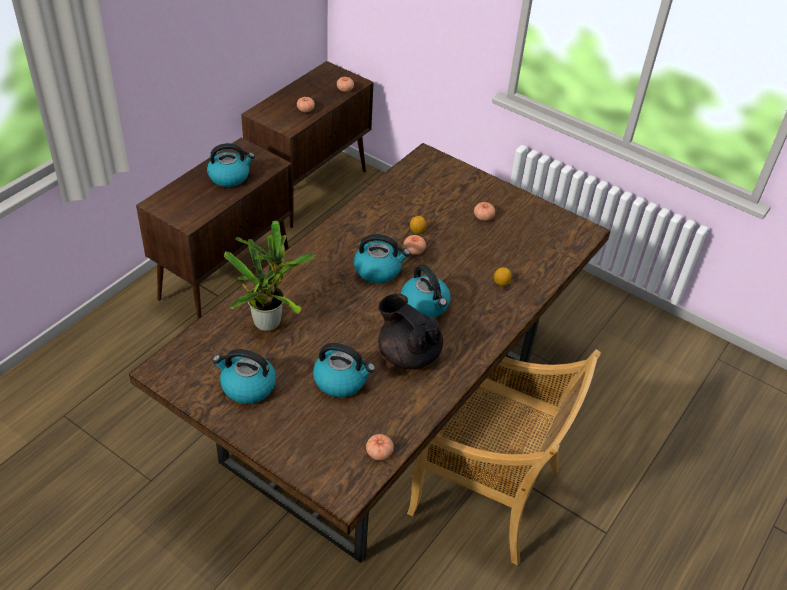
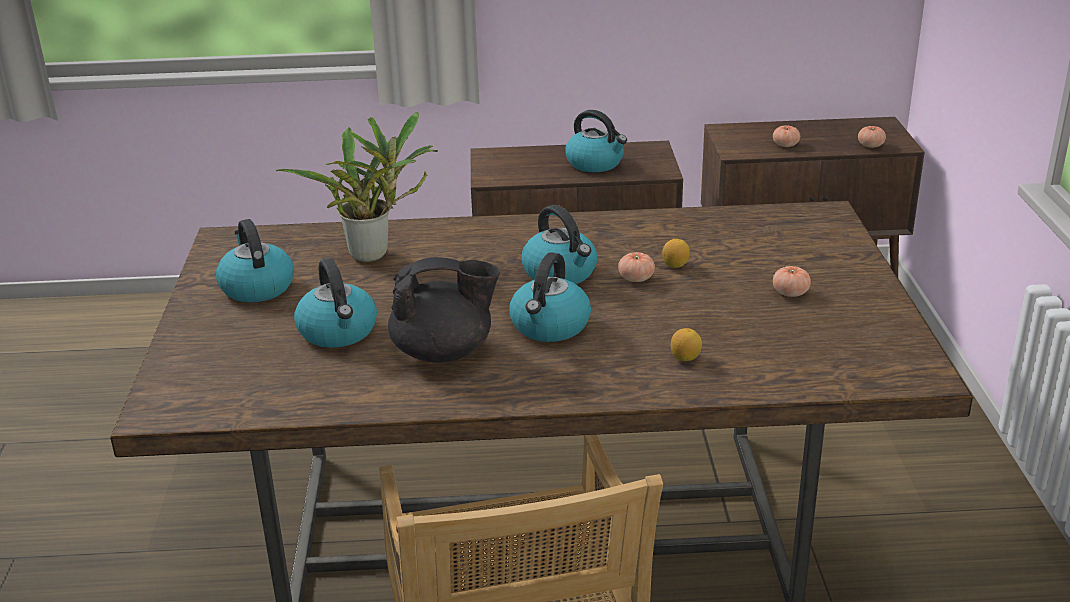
camera: 55 degrees right, 15 degrees down
tomato [366,434,394,460] -> none
black teapot [378,293,443,369] -> black teapot turned 75 degrees clockwise [388,257,500,363]

